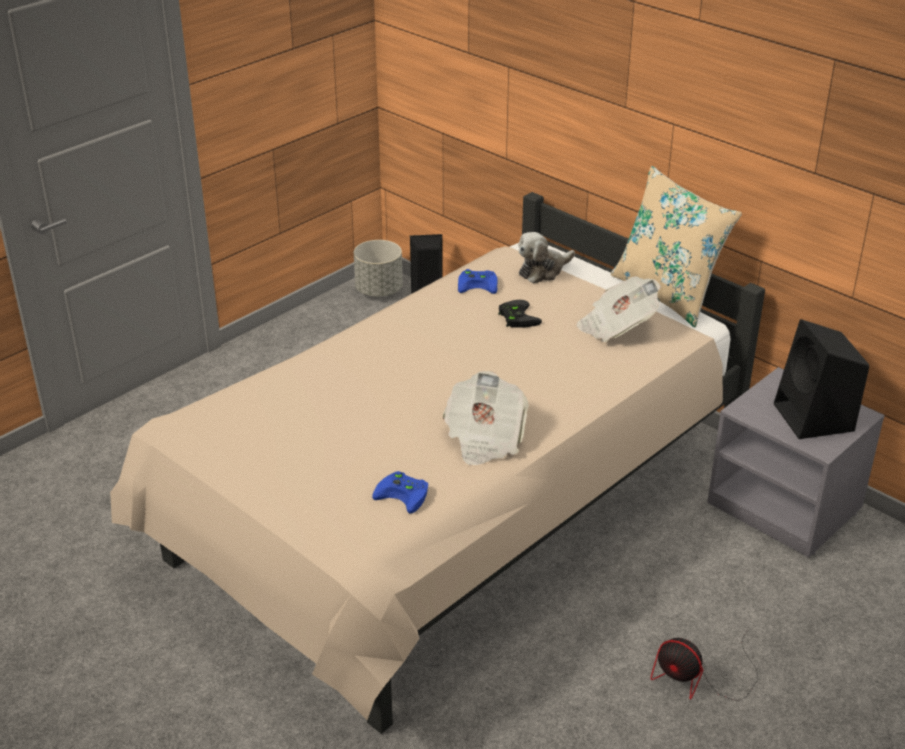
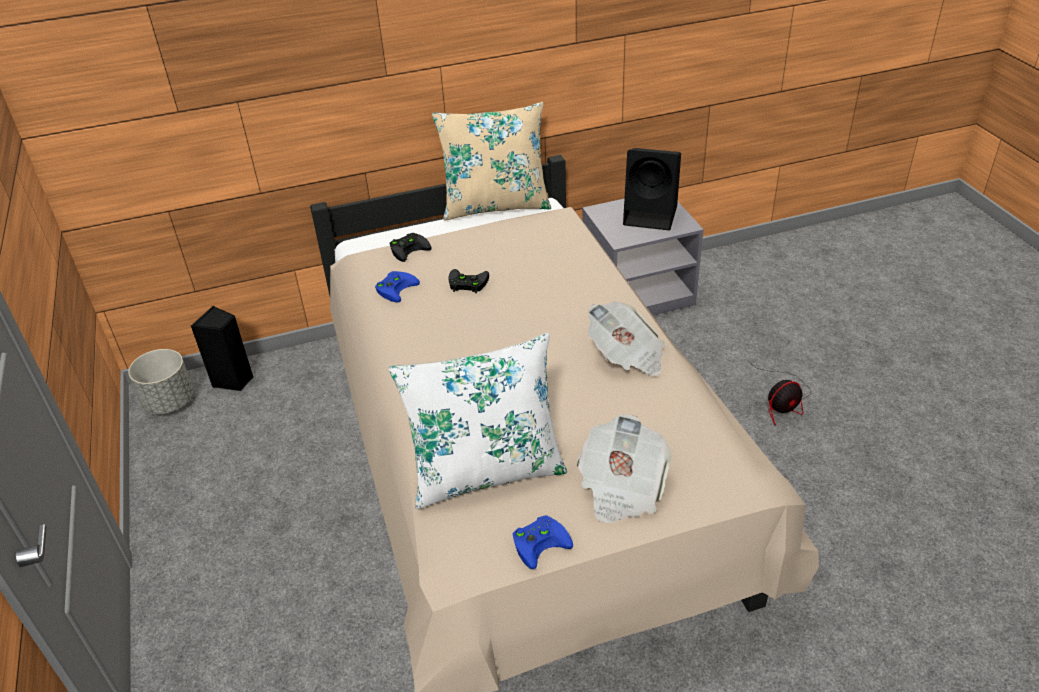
camera: 60 degrees left, 5 degrees up
blue game controller [372,471,428,514] -> blue game controller moved to [513,515,573,569]
plush toy [518,232,575,283] -> black game controller [390,233,432,262]
newspaper [576,276,661,342] -> newspaper moved to [577,414,672,523]
none -> white pillow [389,333,567,509]

